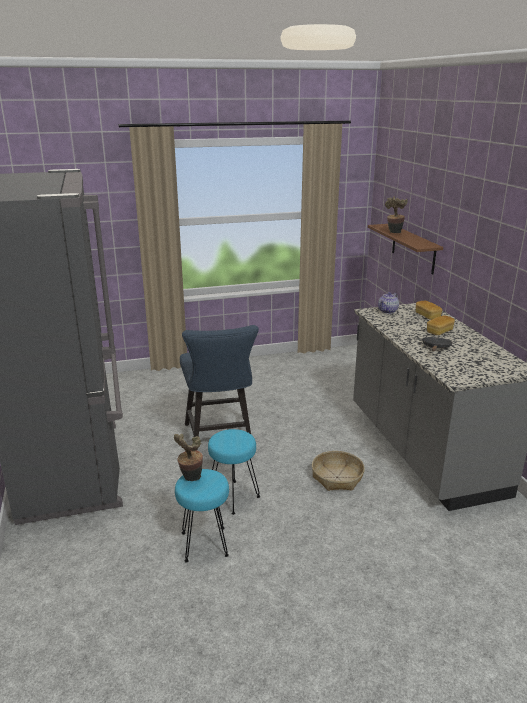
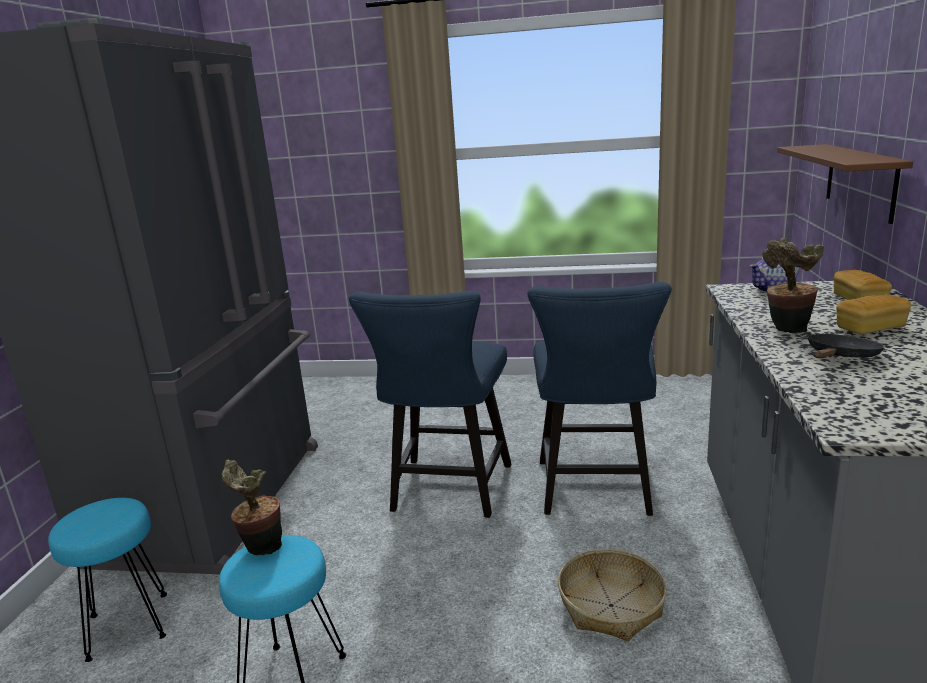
camera: 25 degrees right, 5 degrees down
turquoise stool [208,429,260,515] -> turquoise stool moved to [48,498,167,662]
potted plant [385,197,408,233] -> potted plant moved to [762,237,824,333]
none -> blue chair [527,282,672,516]

